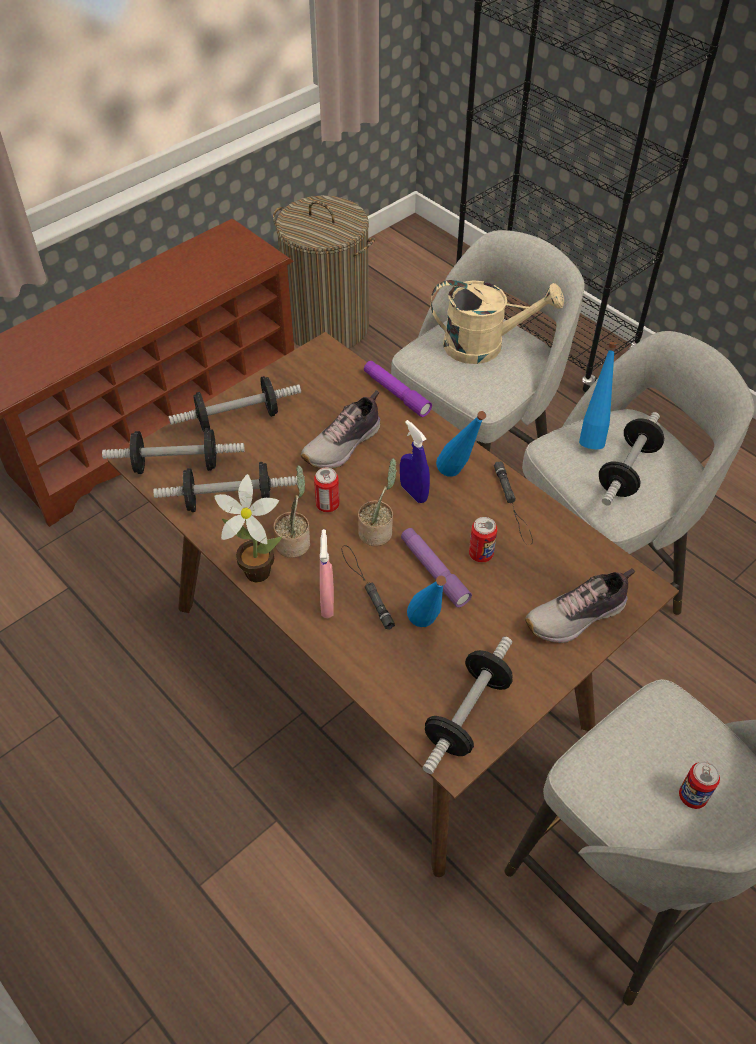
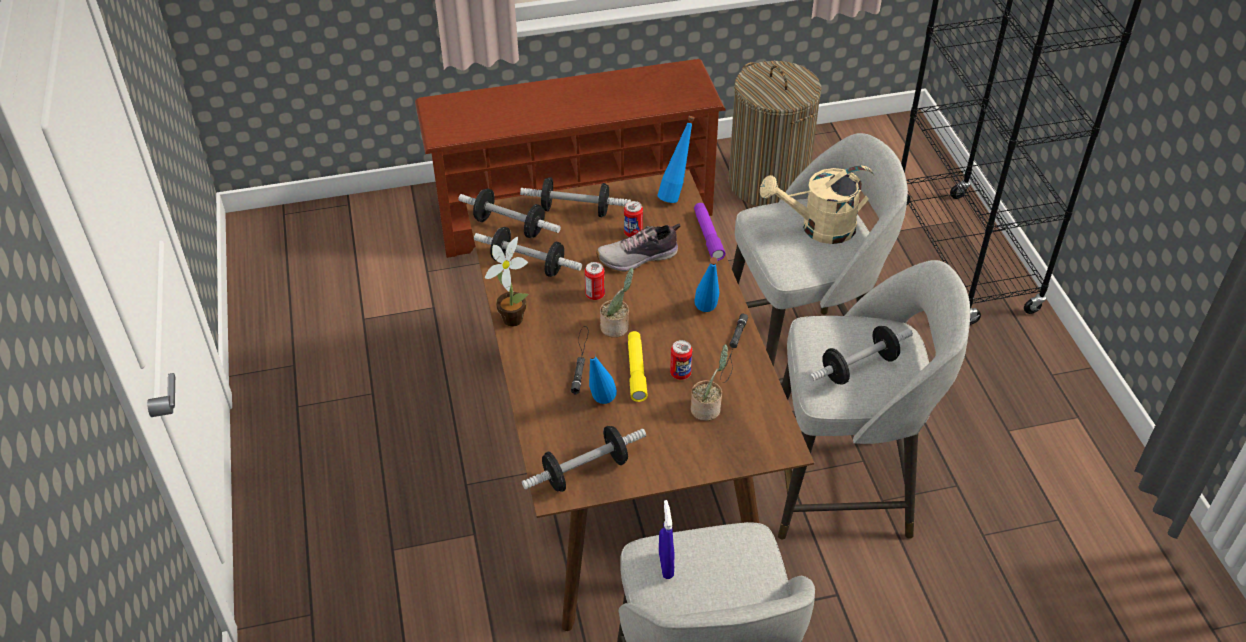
camera: 30 degrees right, 5 degrees down
potted plant [273,465,310,558] -> potted plant moved to [690,344,728,421]
pink spray bottle [320,529,334,618] -> none
blue spray bottle [400,420,430,503] -> blue spray bottle moved to [659,500,675,579]
purple flashlight [401,528,472,608] -> yellow flashlight [628,331,648,402]
beige watering can [431,280,564,364] -> beige watering can turned 135 degrees clockwise [760,166,874,244]
shoe [525,568,635,643] -> none
blue bottle [579,342,617,449] -> blue bottle moved to [657,116,695,203]
can [679,761,720,809] -> can moved to [624,201,643,237]

